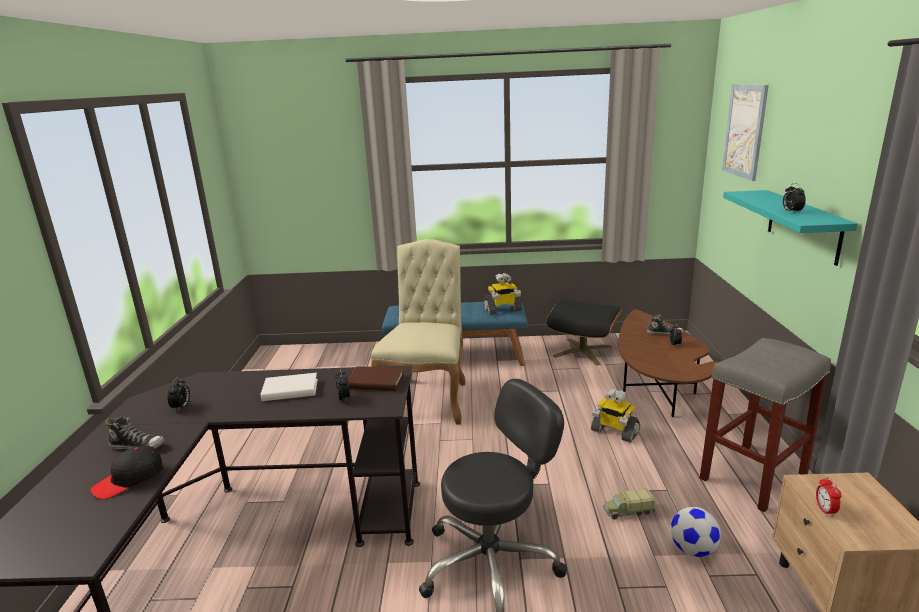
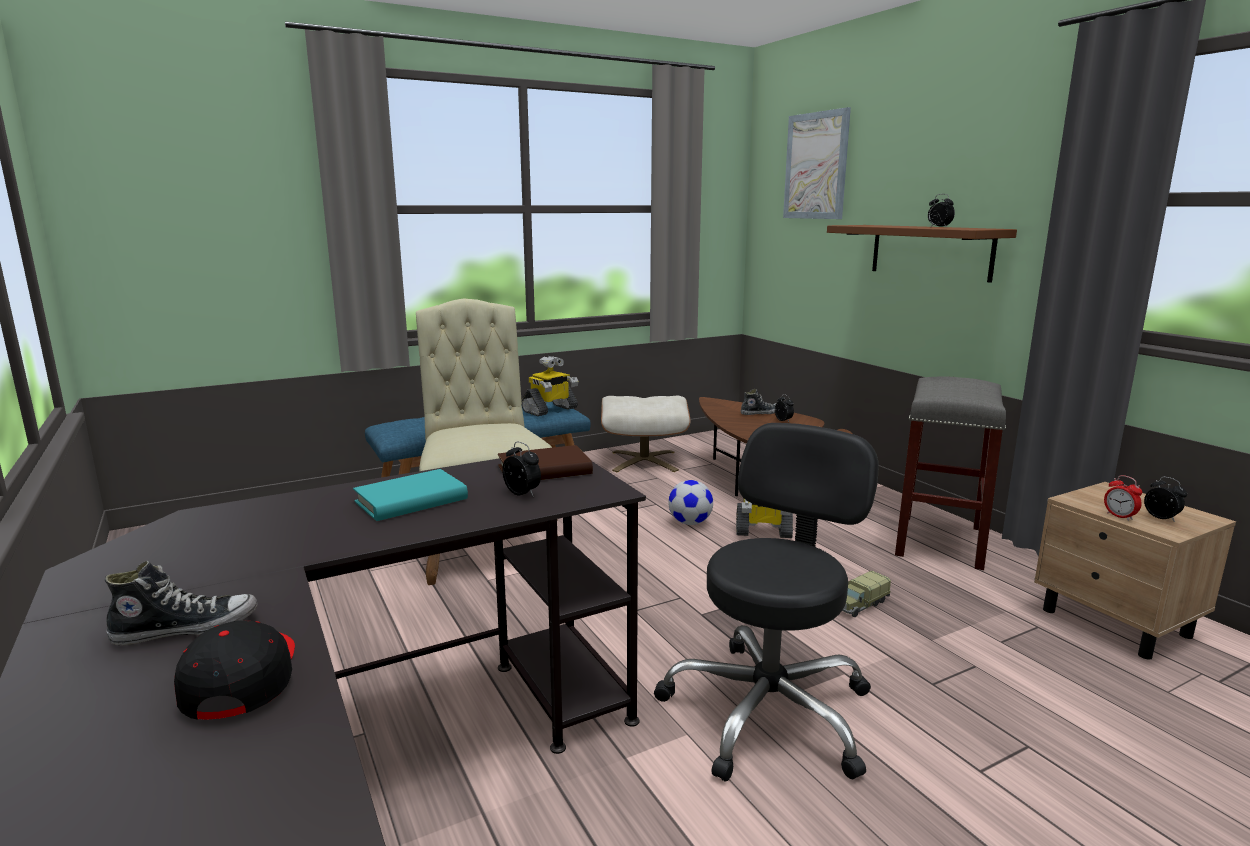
camera: 30 degrees left, 5 degrees down
black cap [91,445,163,500] -> black cap turned 150 degrees clockwise [174,621,295,720]
alarm clock [167,377,190,409] -> alarm clock moved to [1144,477,1187,522]
white book [260,373,318,401] -> turquoise book [353,469,468,521]
black ottoman [546,299,622,366] -> beige ottoman [601,396,691,472]
football [670,507,721,557] -> football moved to [668,480,713,525]
turquoise shelf [723,190,858,266] -> brown shelf [827,225,1017,283]

